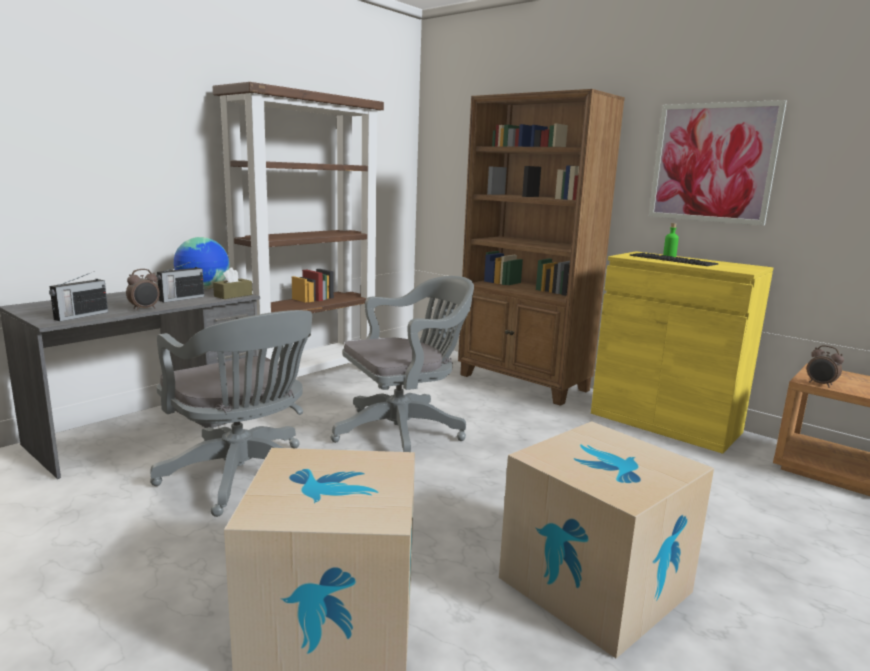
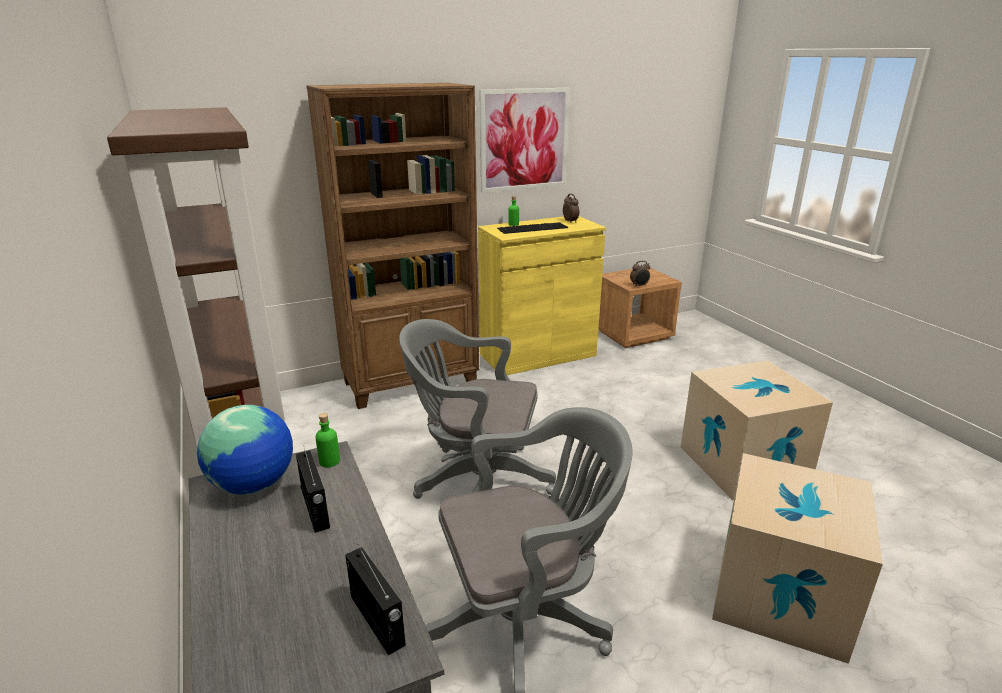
camera: 65 degrees left, 10 degrees up
alarm clock [126,269,160,311] -> alarm clock moved to [563,194,579,222]
brown tissue box [213,267,252,299] -> green bottle [315,413,340,467]
grey office chair [331,276,474,452] -> grey office chair turned 75 degrees counterclockwise [399,319,556,499]

